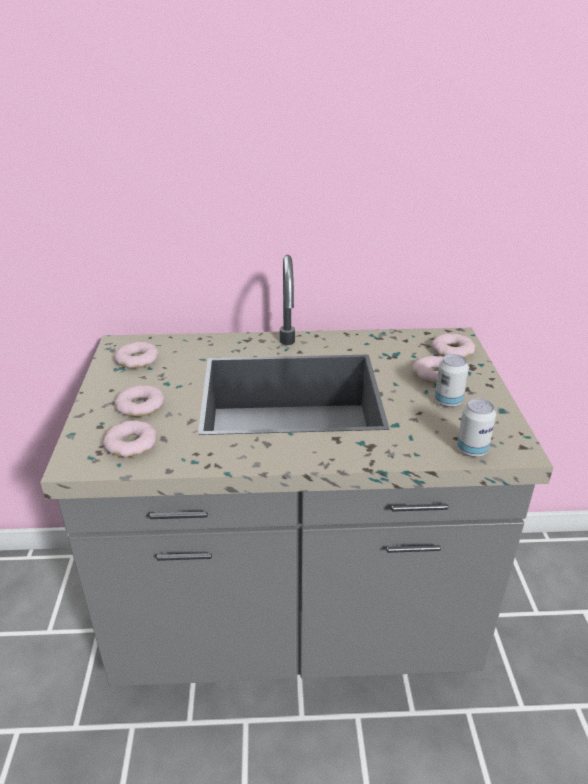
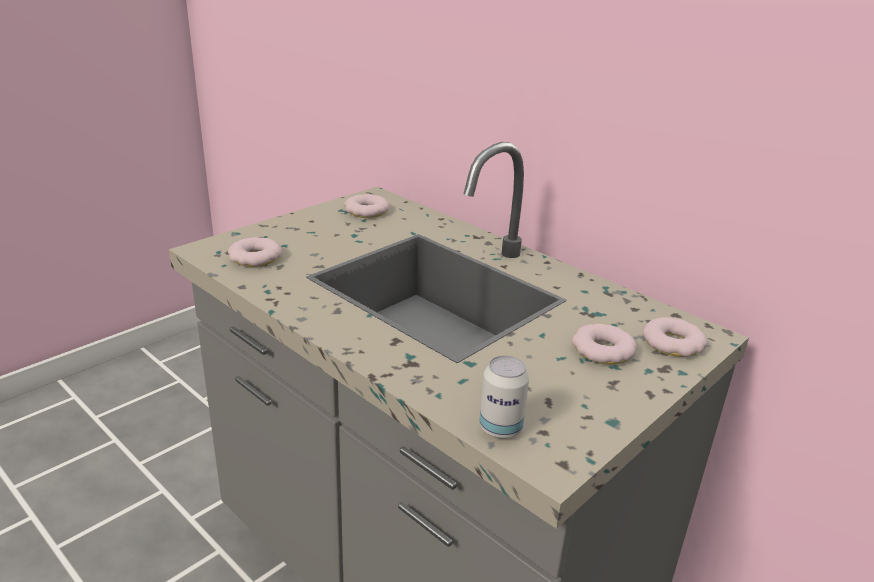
camera: 45 degrees right, 5 degrees down
donut [114,385,165,417] -> none
can [435,354,469,407] -> none

